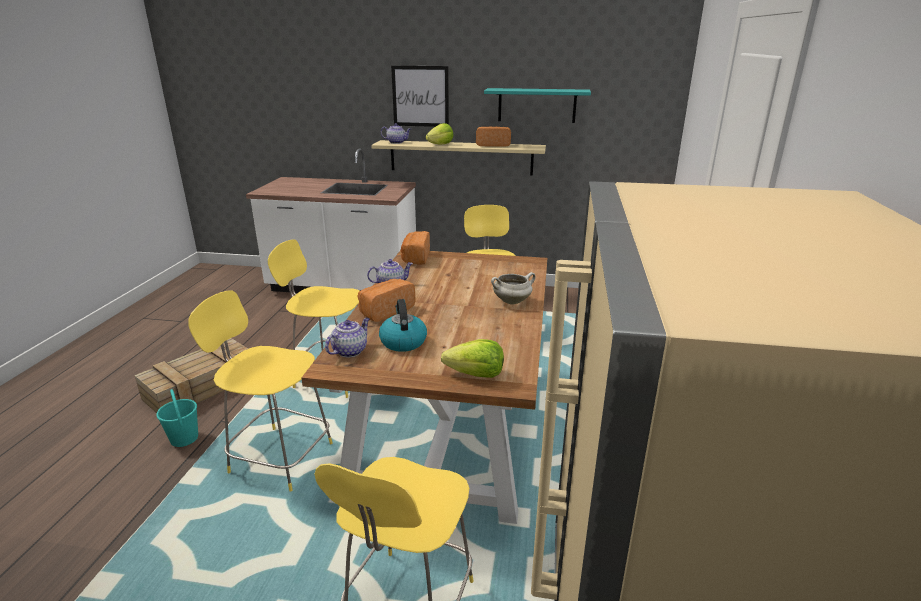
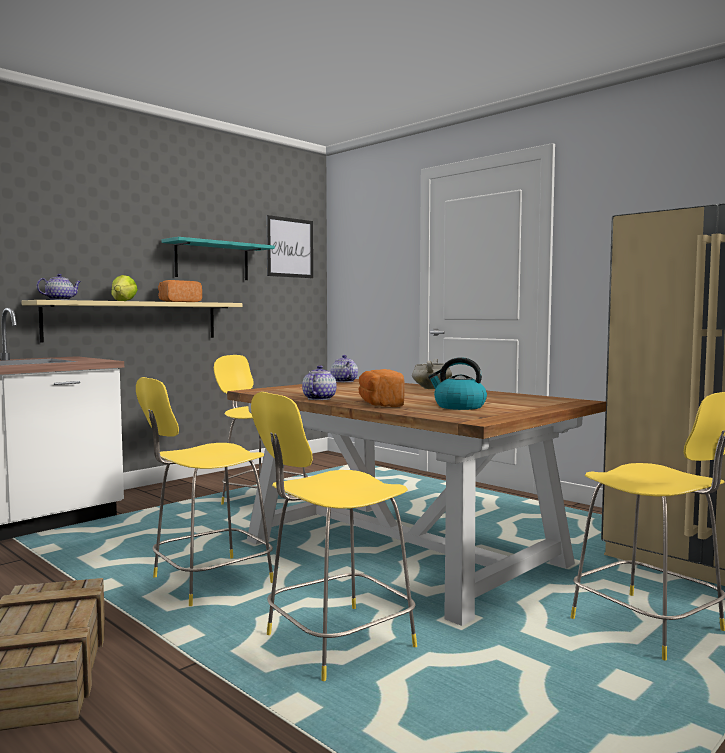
camera: 55 degrees left, 20 degrees down
turquoise bucket [156,389,198,447] -> none
teapot [325,318,370,357] -> teapot moved to [331,355,358,382]
picture [391,66,449,127] -> picture moved to [266,215,313,278]
bread [401,231,430,265] -> none
lettuce [441,339,504,378] -> none

